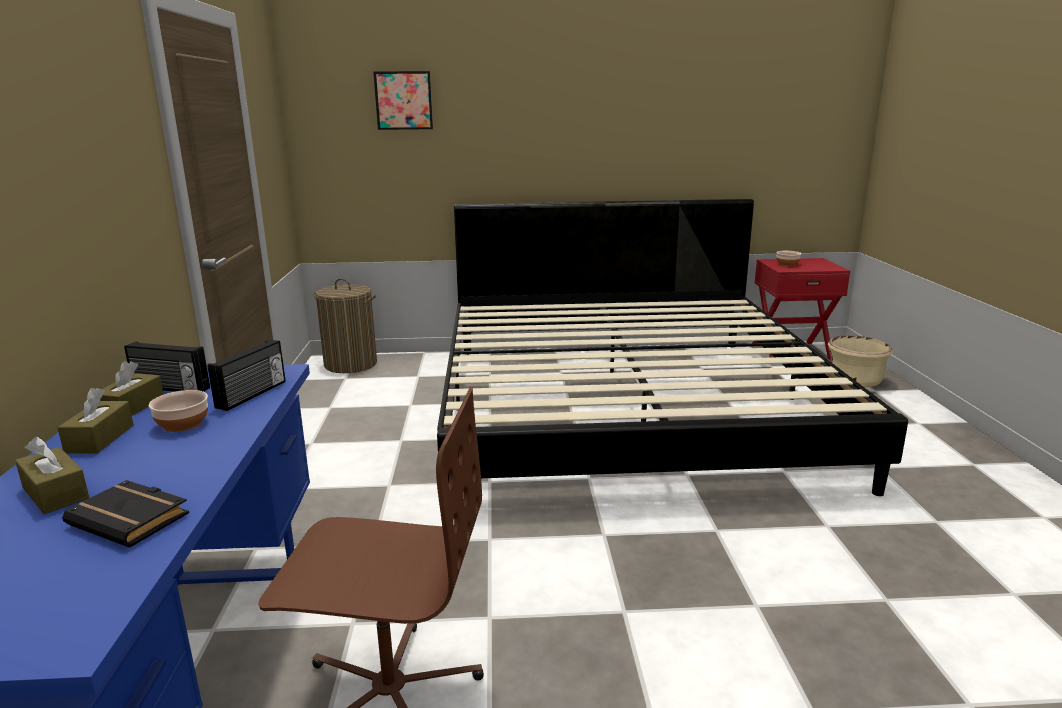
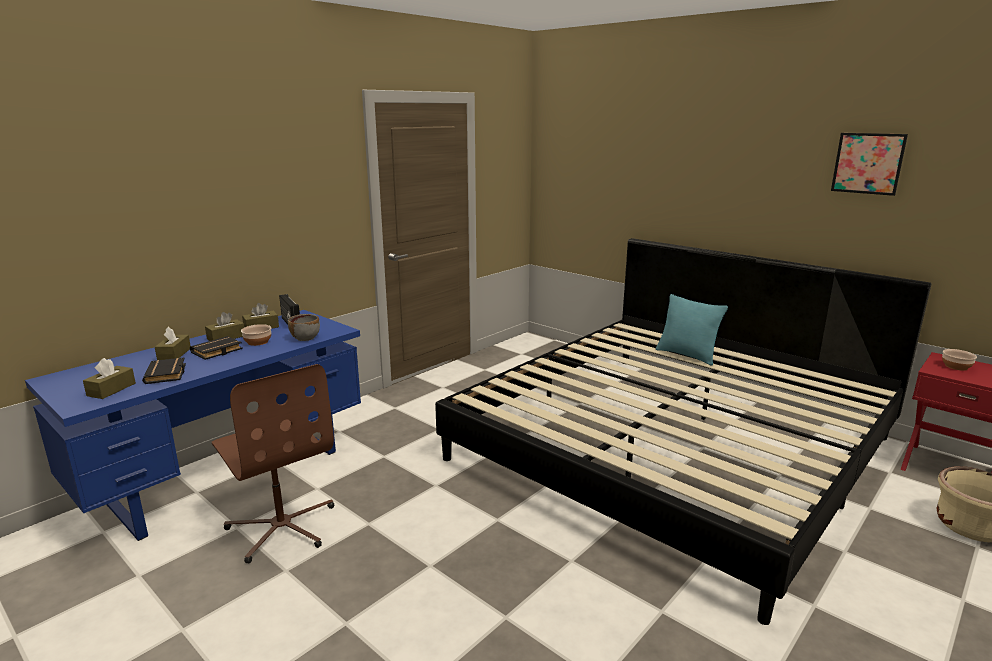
camera: 45 degrees right, 0 degrees up
radio [208,339,286,411] -> grey bowl [288,314,320,341]
laundry basket [313,278,377,373] -> none
picture [373,71,433,130] -> picture moved to [831,133,908,196]
none -> brown tissue box [83,358,136,399]
none -> black book [190,336,243,360]
none -> turquoise pillow [656,294,728,365]

